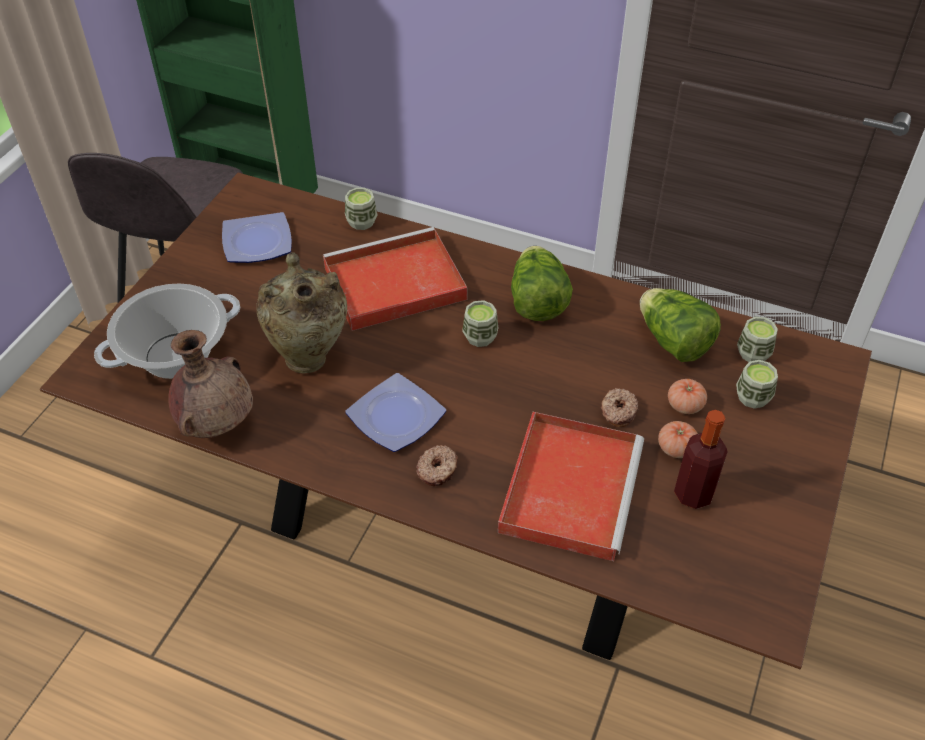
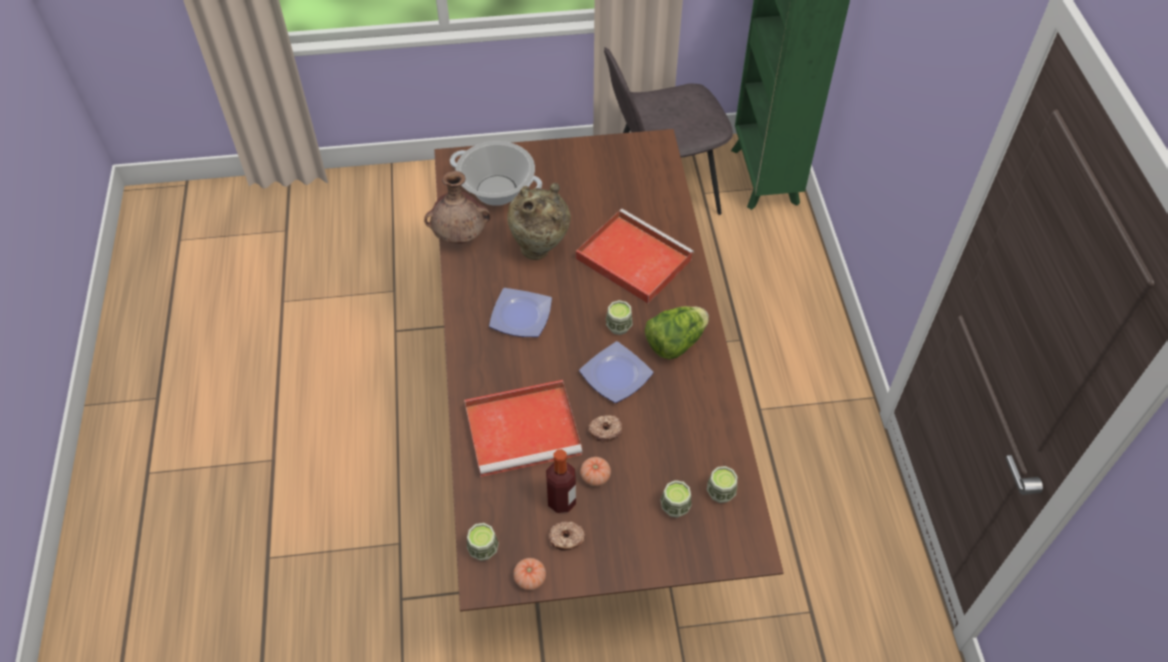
camera: 60 degrees right, 5 degrees up
plate [222,212,292,263] -> plate moved to [579,341,653,403]
cup [345,188,377,230] -> cup moved to [467,523,499,561]
donut [416,445,458,486] -> donut moved to [548,521,585,551]
lettuce [640,288,721,362] -> none
tomato [668,379,707,414] -> tomato moved to [513,558,546,590]

